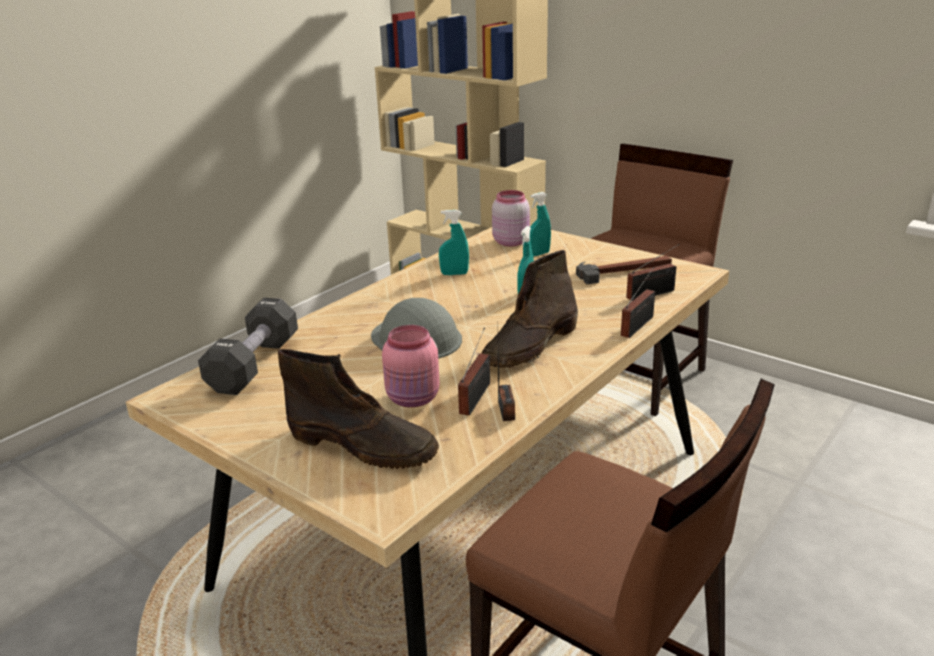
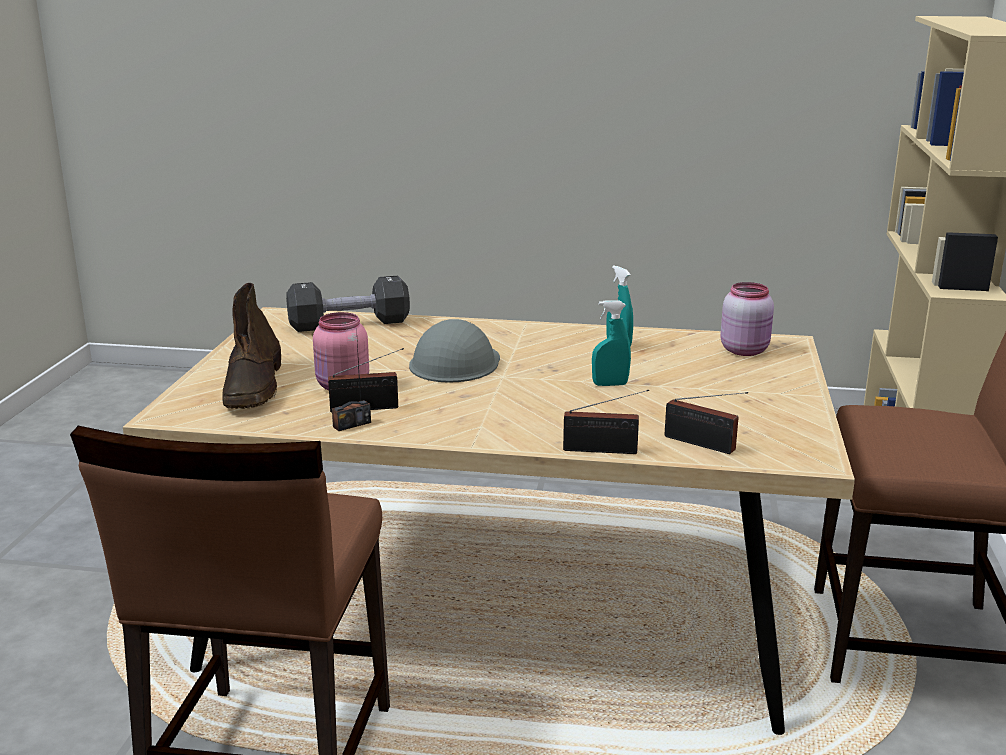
camera: 60 degrees right, 5 degrees down
brown boot [481,250,578,368] -> none
turquoise spray bottle [530,192,551,257] -> none
hammer [576,256,672,284] -> none

